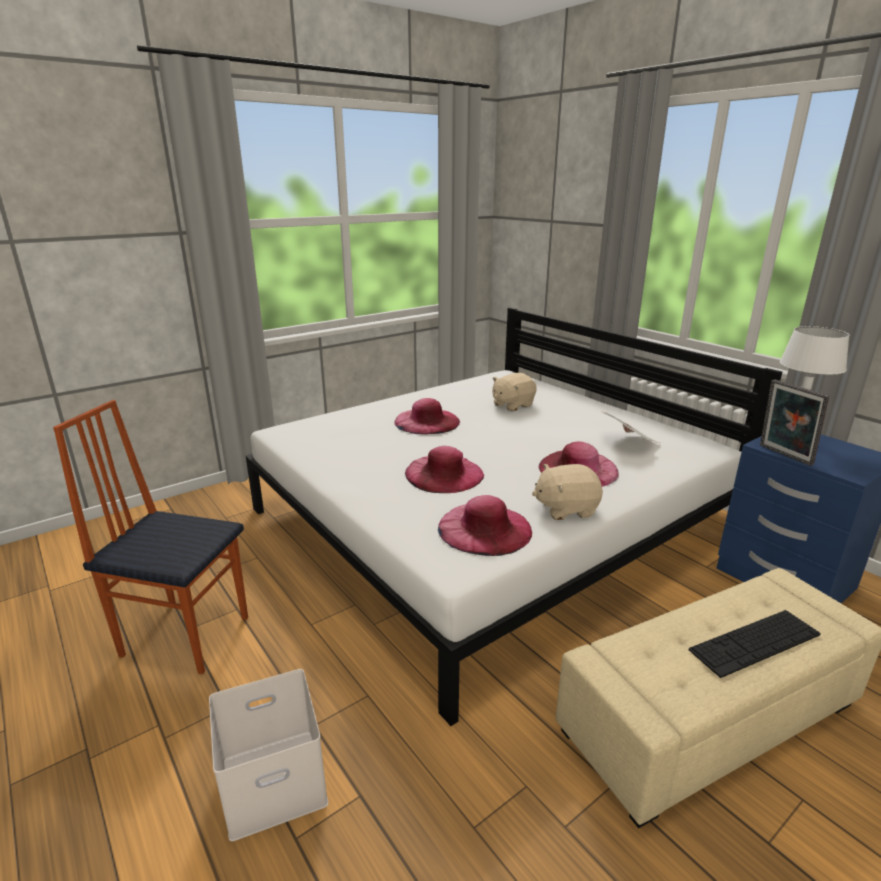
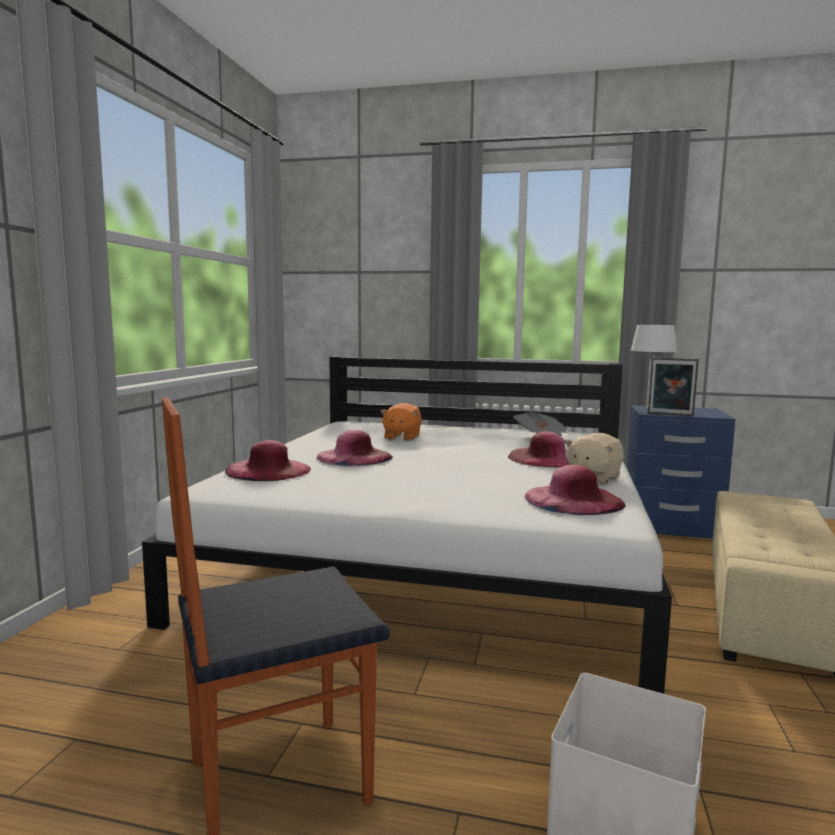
camera: 40 degrees left, 15 degrees down
pink hat [405,446,484,493] -> pink hat moved to [225,440,311,481]
beige plush toy [492,373,537,411] -> orange plush toy [380,403,422,441]
keyboard [689,610,821,678] -> none

